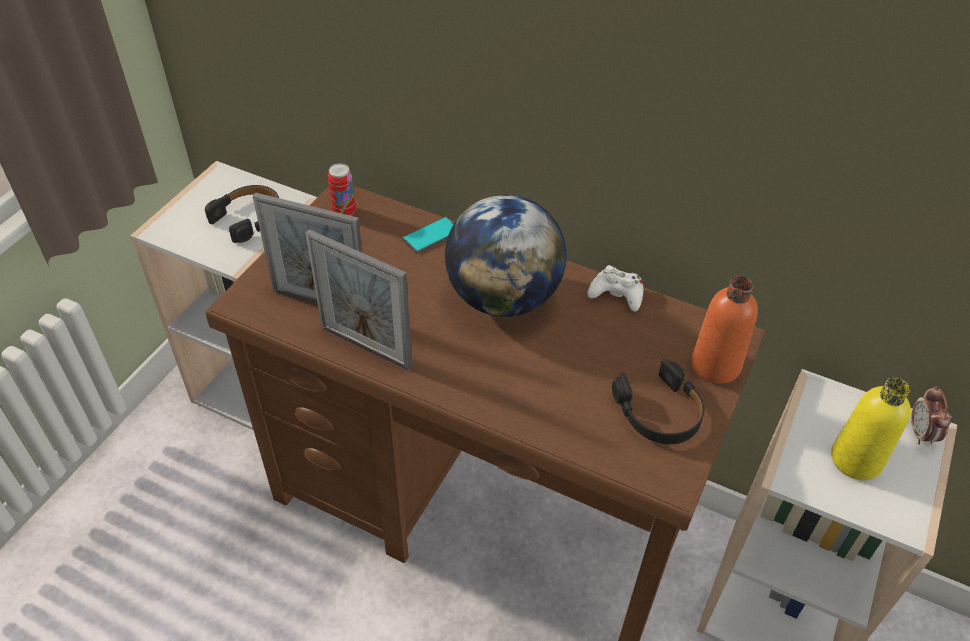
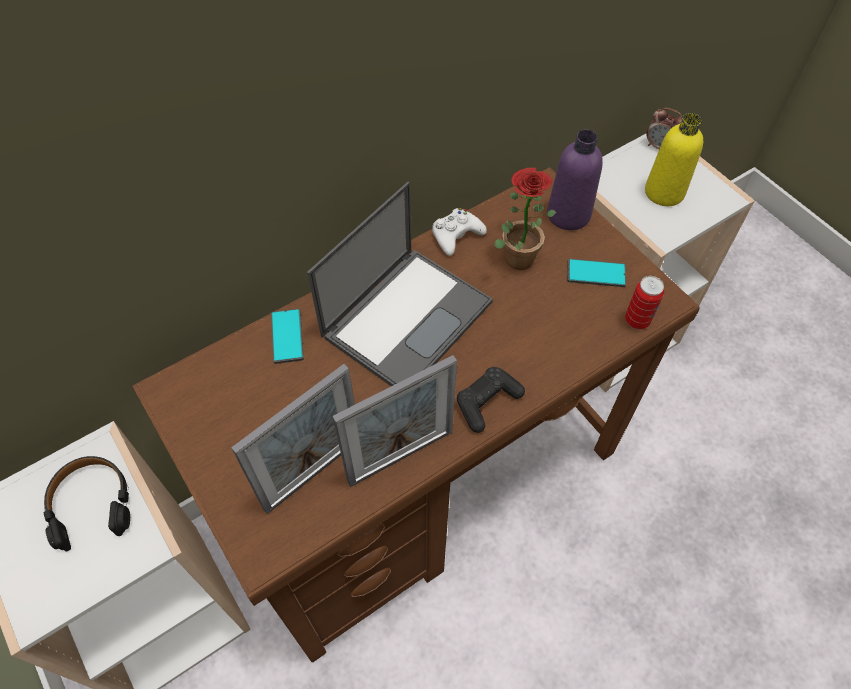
camera: 60 degrees left, 10 degrees up
can [328,163,356,216] -> can moved to [625,276,664,330]
globe [445,195,566,317] -> laptop [307,182,493,386]
black headphones [612,359,705,444] -> phone [567,259,626,287]
orange bottle [691,276,758,384] -> purple bottle [547,130,603,230]
none -> black game controller [457,367,525,433]
none -> potted plant [494,167,556,270]

